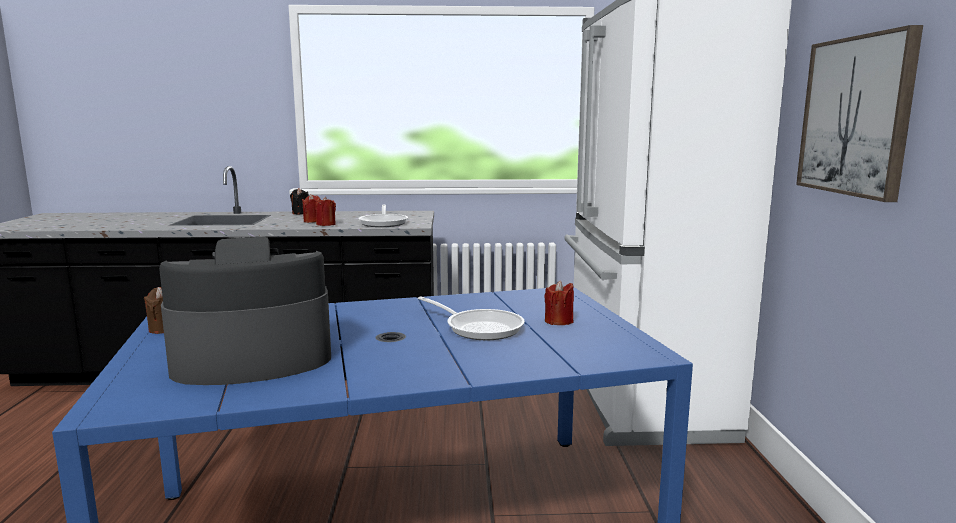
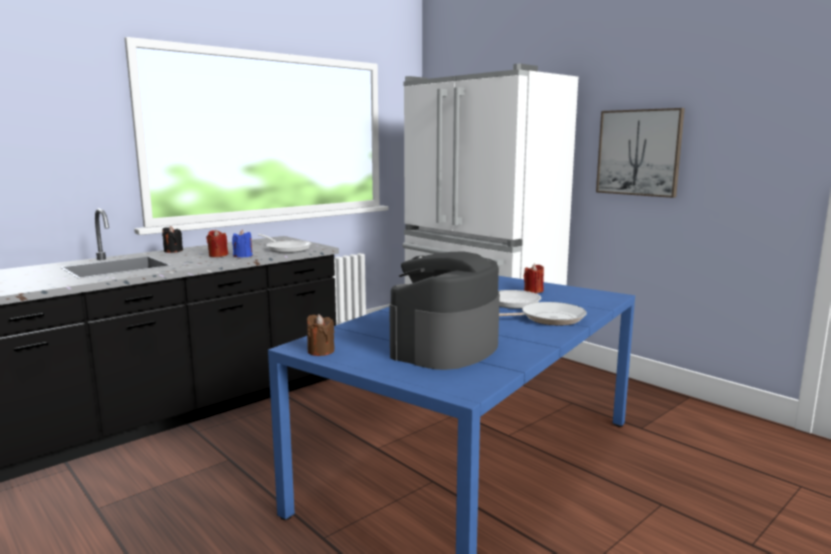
camera: 40 degrees left, 0 degrees up
red candle [315,197,336,226] -> blue candle [232,230,253,258]
none -> frying pan [499,302,587,325]

